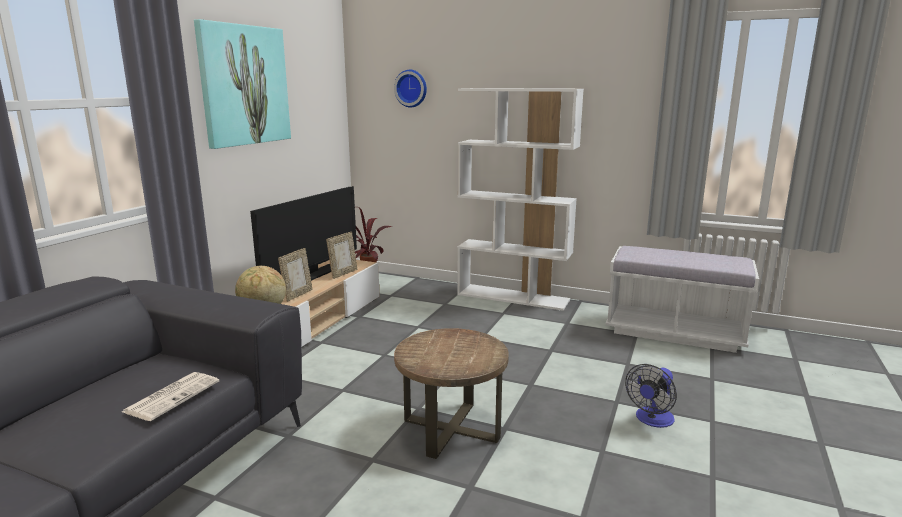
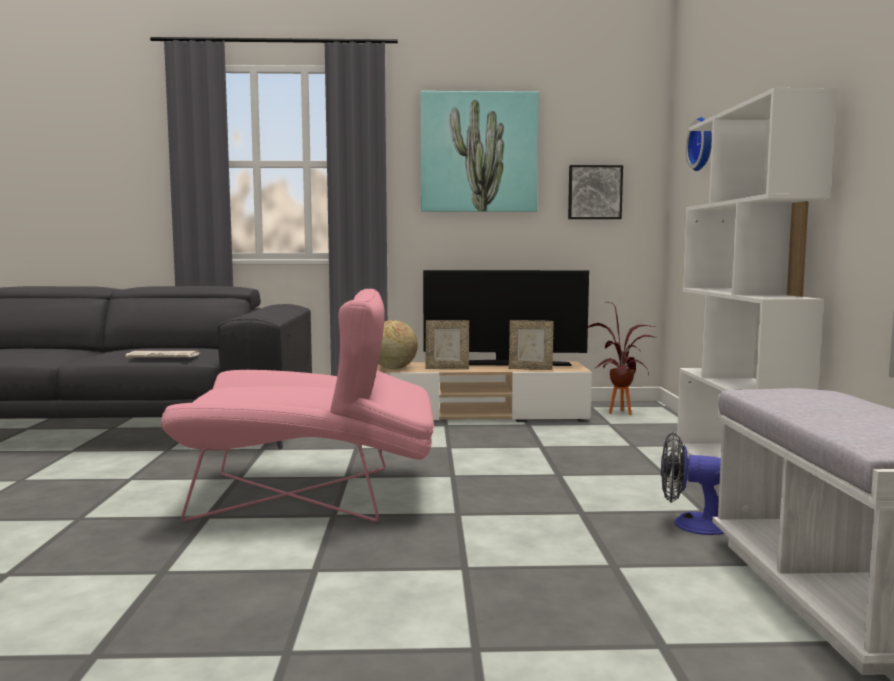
camera: 65 degrees right, 10 degrees down
brown side table [394,328,509,459] -> pink armchair [161,289,434,522]
fan [625,364,677,428] -> fan moved to [661,432,724,535]
none -> picture [568,165,623,219]

